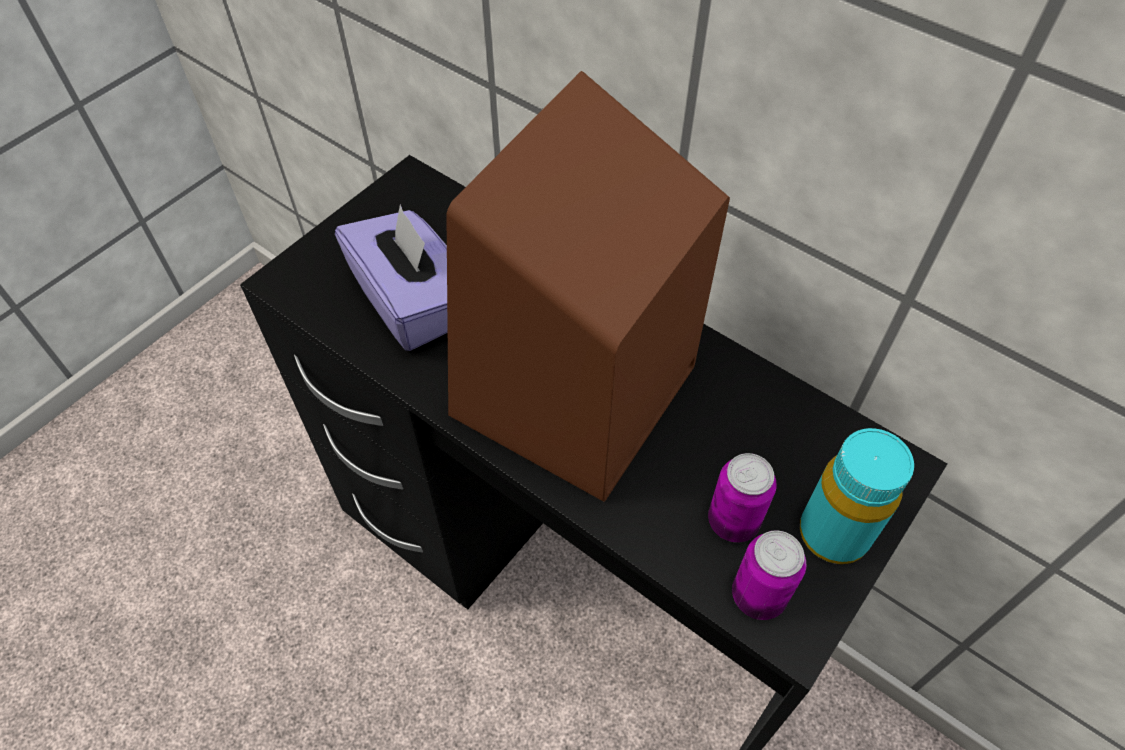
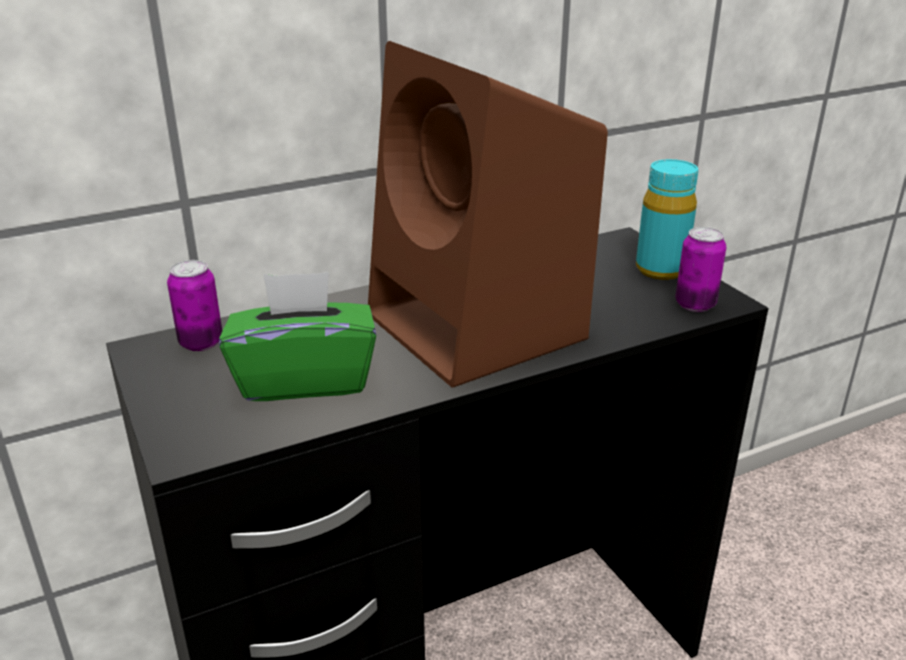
camera: 65 degrees left, 25 degrees down
purple tissue box [335,204,448,351] -> green tissue box [219,272,376,401]
can [708,453,777,543] -> can moved to [167,260,222,351]

